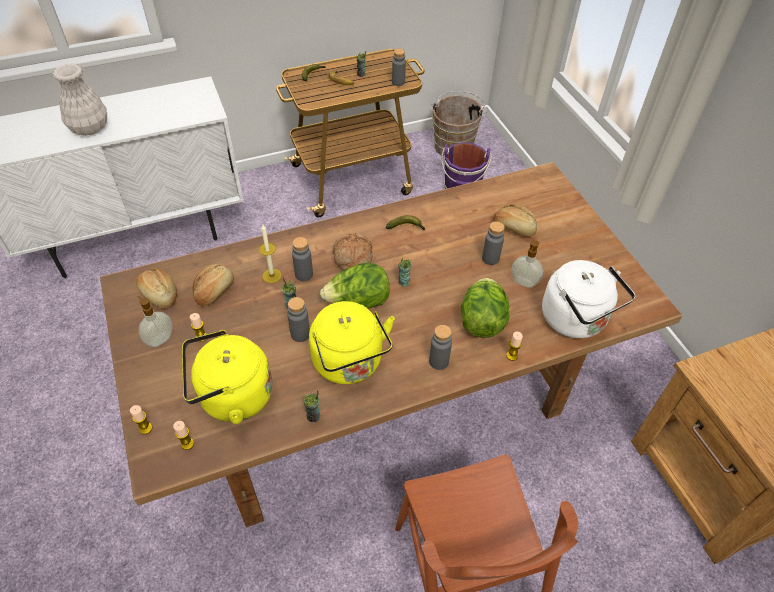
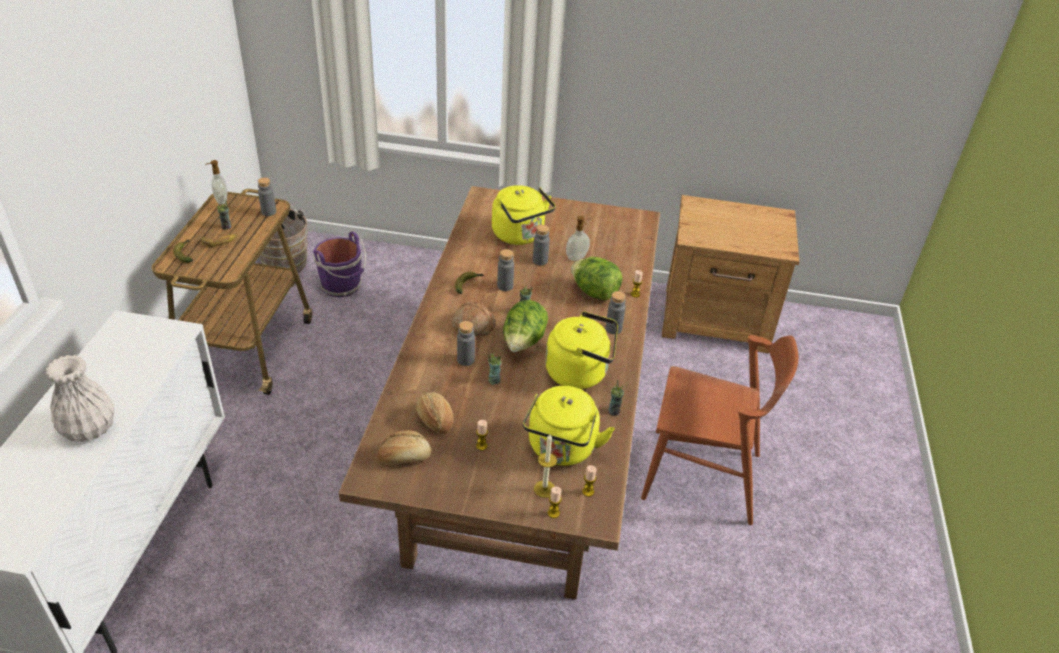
camera: 60 degrees left, 10 degrees down
soap dispenser [138,296,173,347] -> soap dispenser moved to [205,160,227,204]
candle [259,225,282,283] -> candle moved to [534,434,557,498]
grey bottle [287,297,310,342] -> grey bottle moved to [497,249,514,291]
bread [493,204,537,237] -> yellow kettle [492,185,556,245]
white kettle [542,260,635,338] -> none

